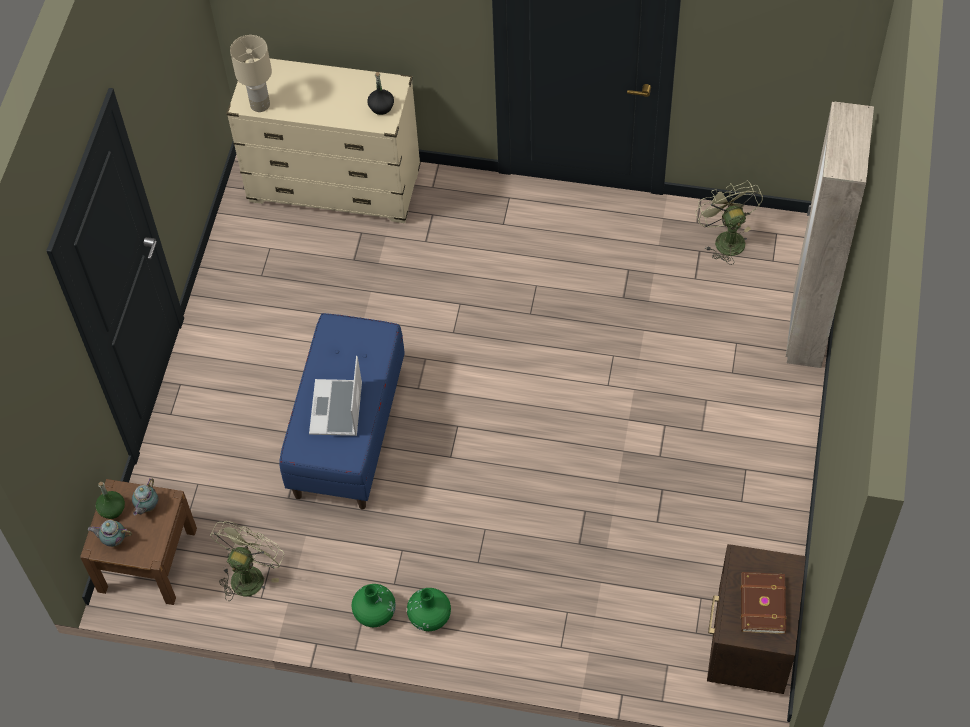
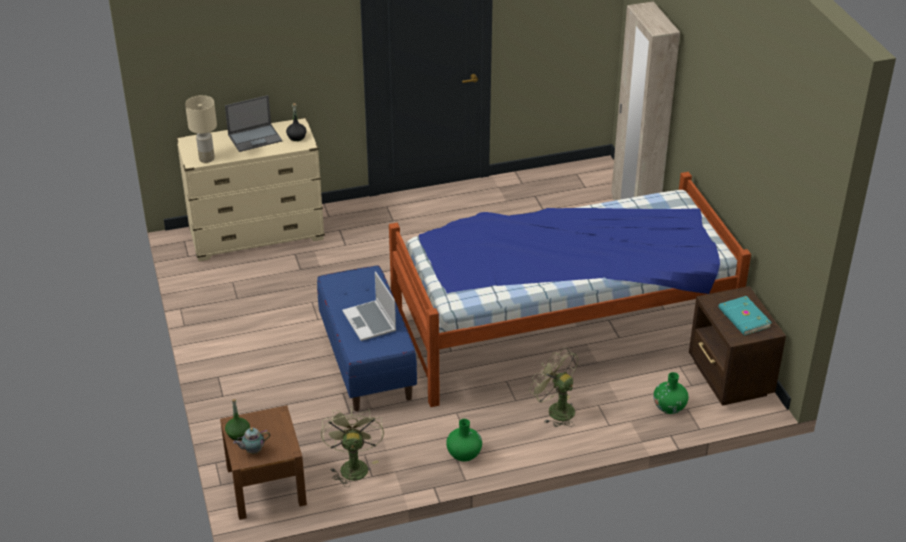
camera: 30 degrees left, 20 degrees down
teapot [132,478,159,515] -> none
green vase [407,588,451,631] -> green vase moved to [654,372,688,414]
green fan [695,181,763,265] -> green fan moved to [529,348,579,427]
brown book [741,572,787,634] -> turquoise book [718,296,772,335]
none -> laptop [225,95,282,152]
none -> bed [389,172,751,407]

